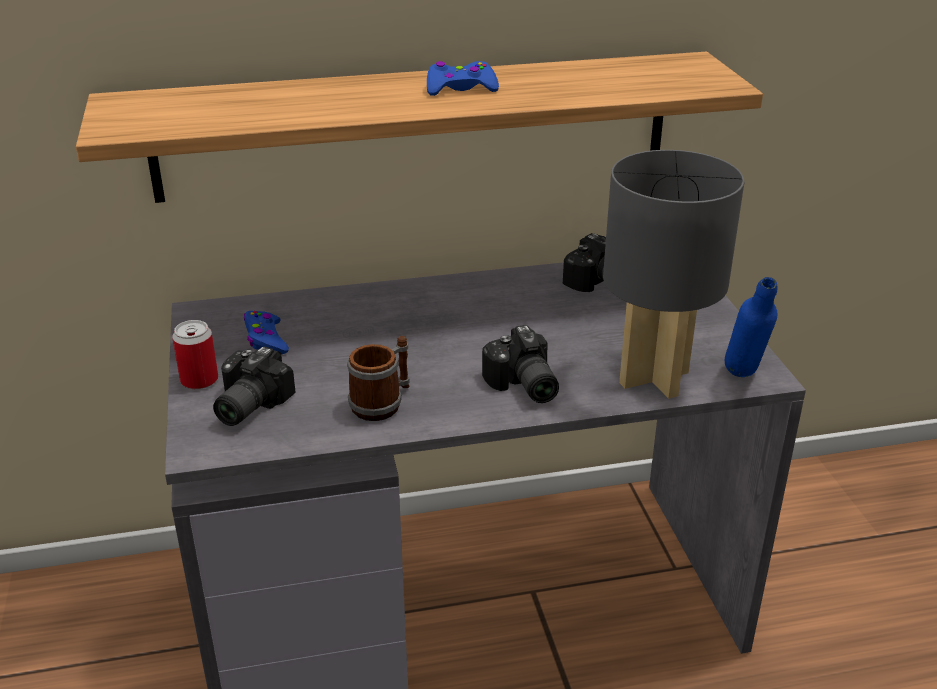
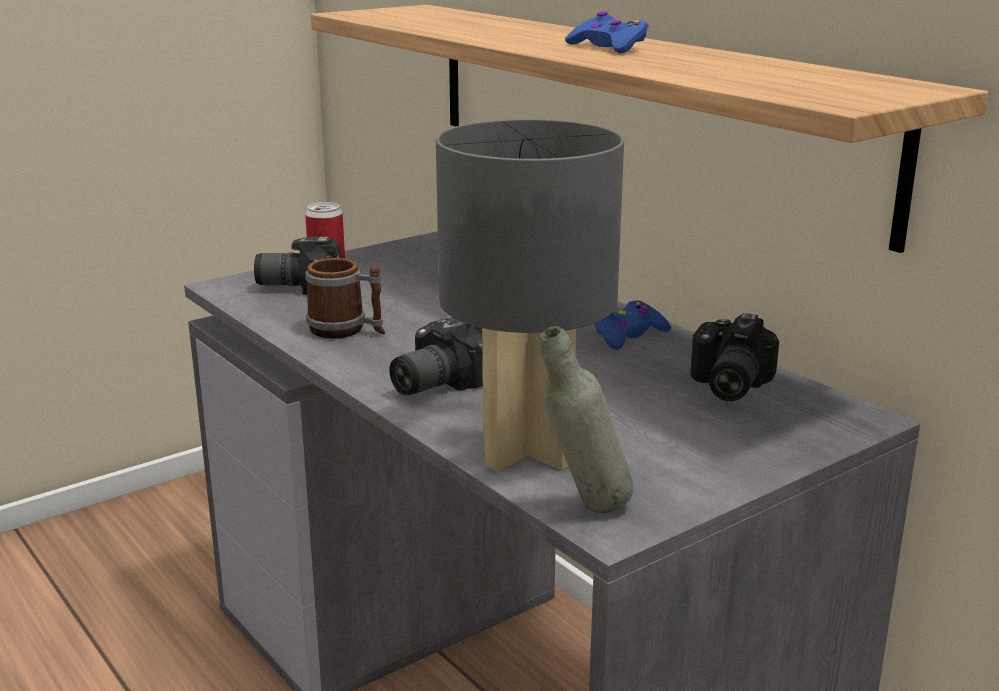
camera: 65 degrees right, 10 degrees down
blue game controller [244,311,289,354] -> blue game controller moved to [594,300,671,350]
blue bottle [725,277,778,377] -> grey bottle [539,326,633,513]

